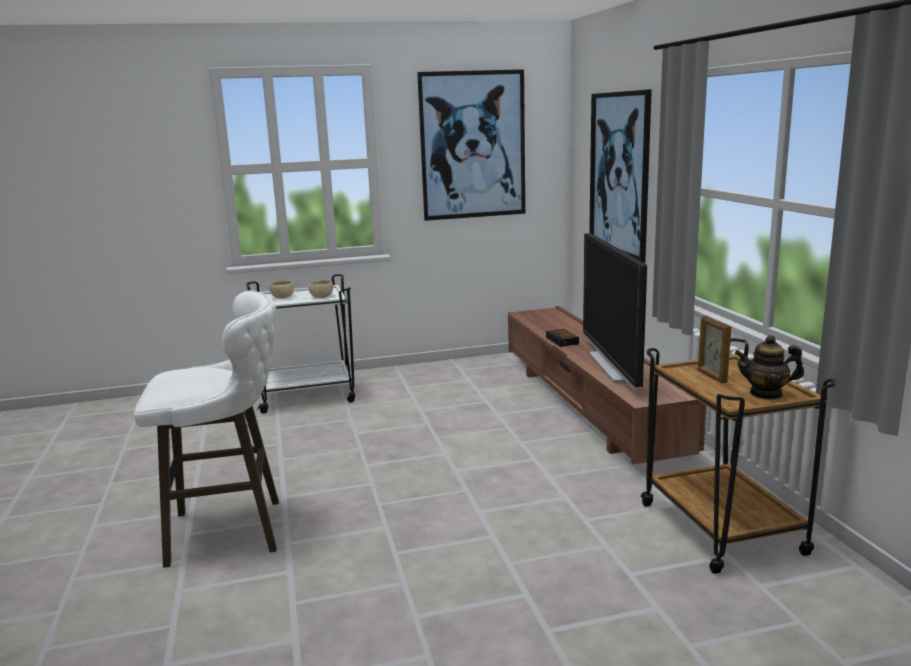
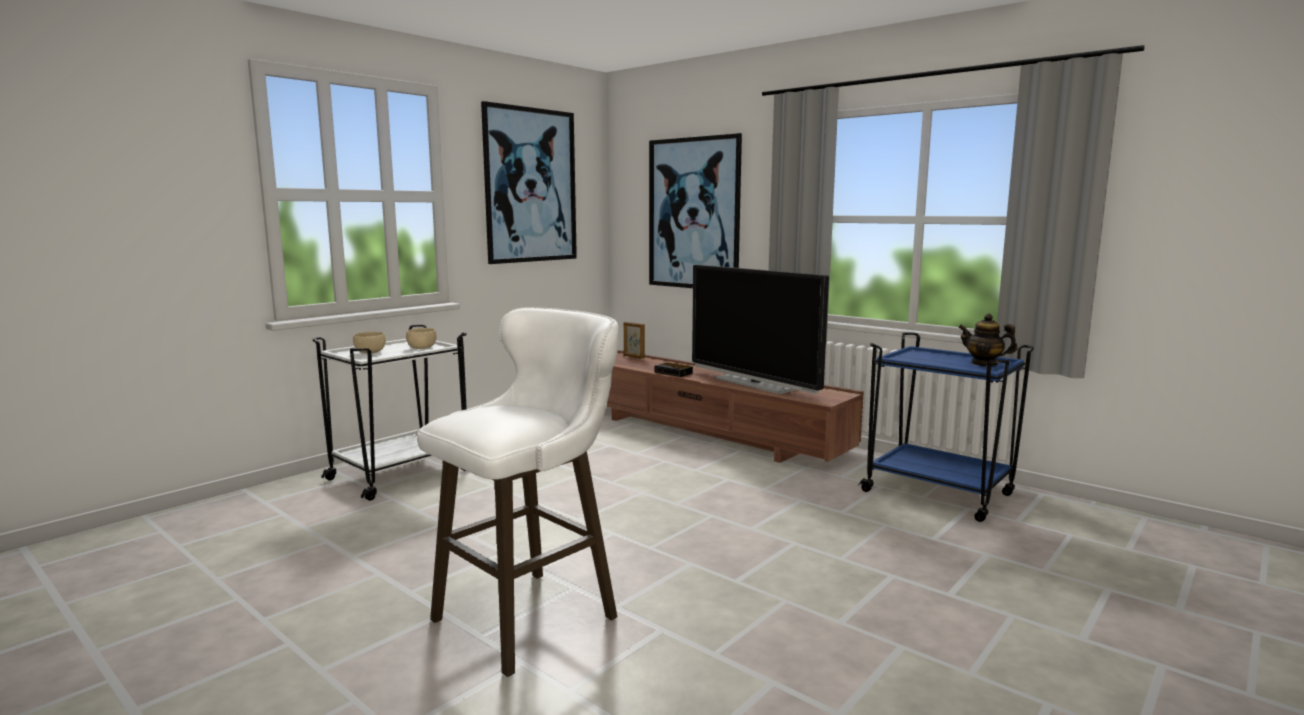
camera: 35 degrees left, 5 degrees down
brown cart [641,338,836,574] -> blue cart [858,333,1034,522]
picture frame [698,316,731,383] -> picture frame moved to [624,322,645,359]
teapot [735,335,804,400] -> teapot turned 60 degrees clockwise [958,314,1018,366]

